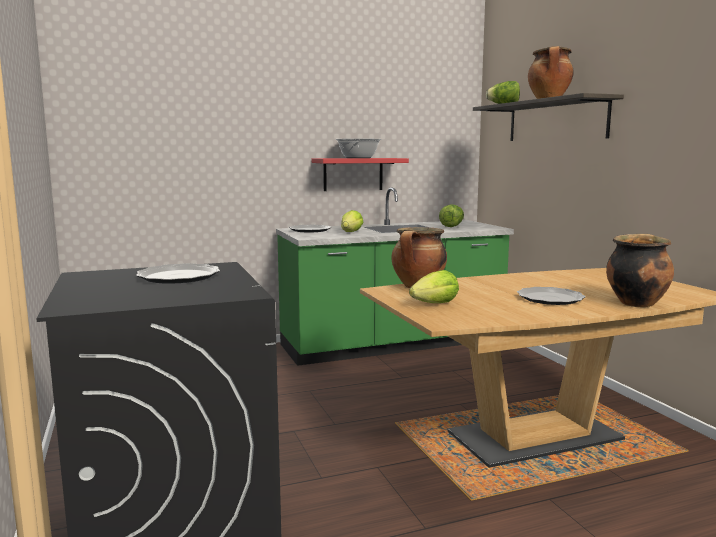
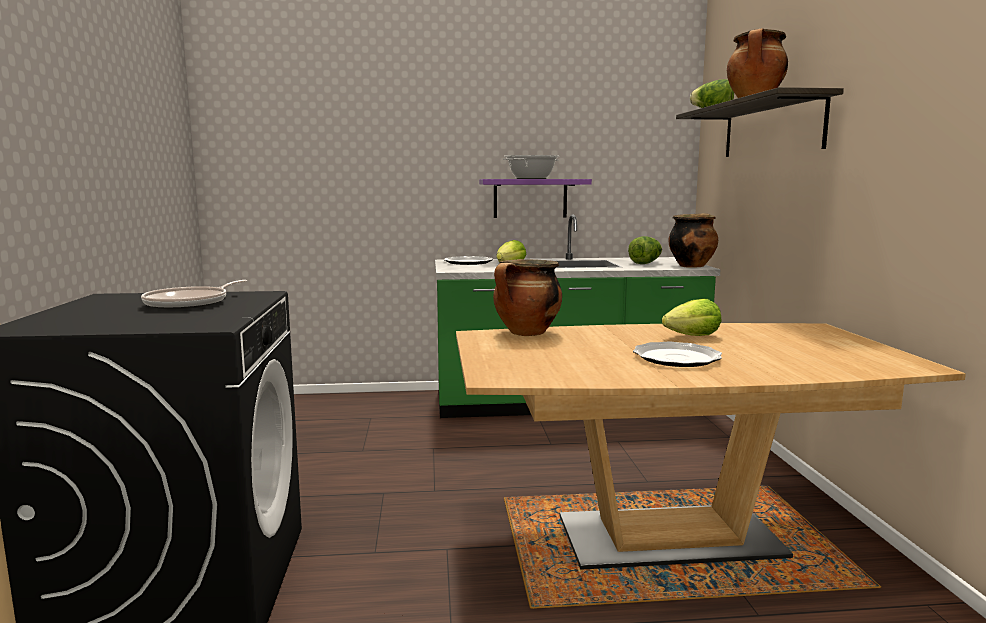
camera: 15 degrees right, 0 degrees up
plate [136,263,220,284] -> frying pan [141,280,247,310]
red shelf [312,158,409,191] -> purple shelf [479,179,592,218]
lettuce [409,270,459,303] -> lettuce moved to [662,299,721,336]
cooking pot [606,234,674,307] -> cooking pot moved to [669,213,718,268]

